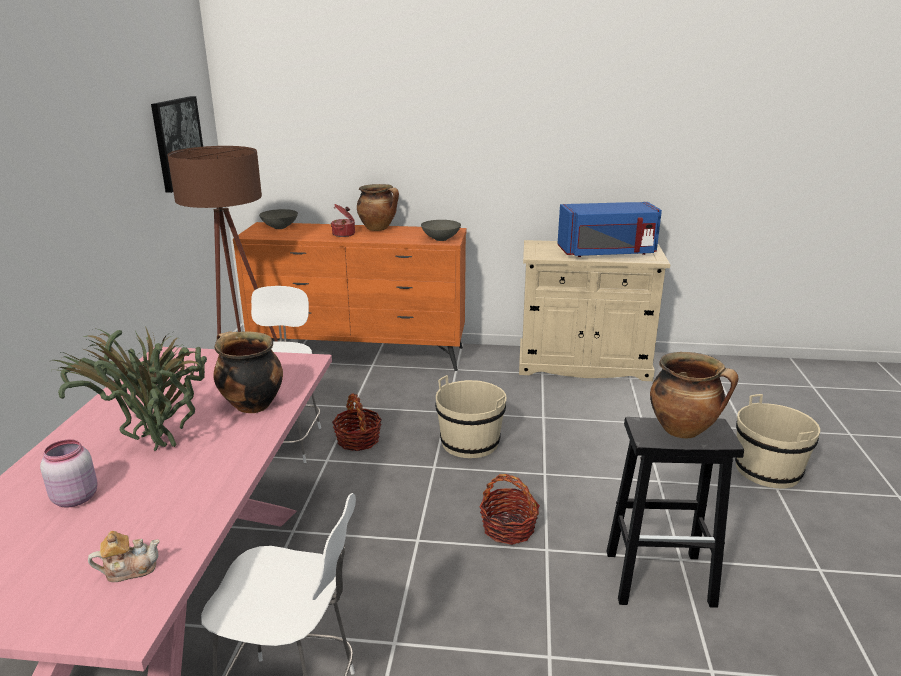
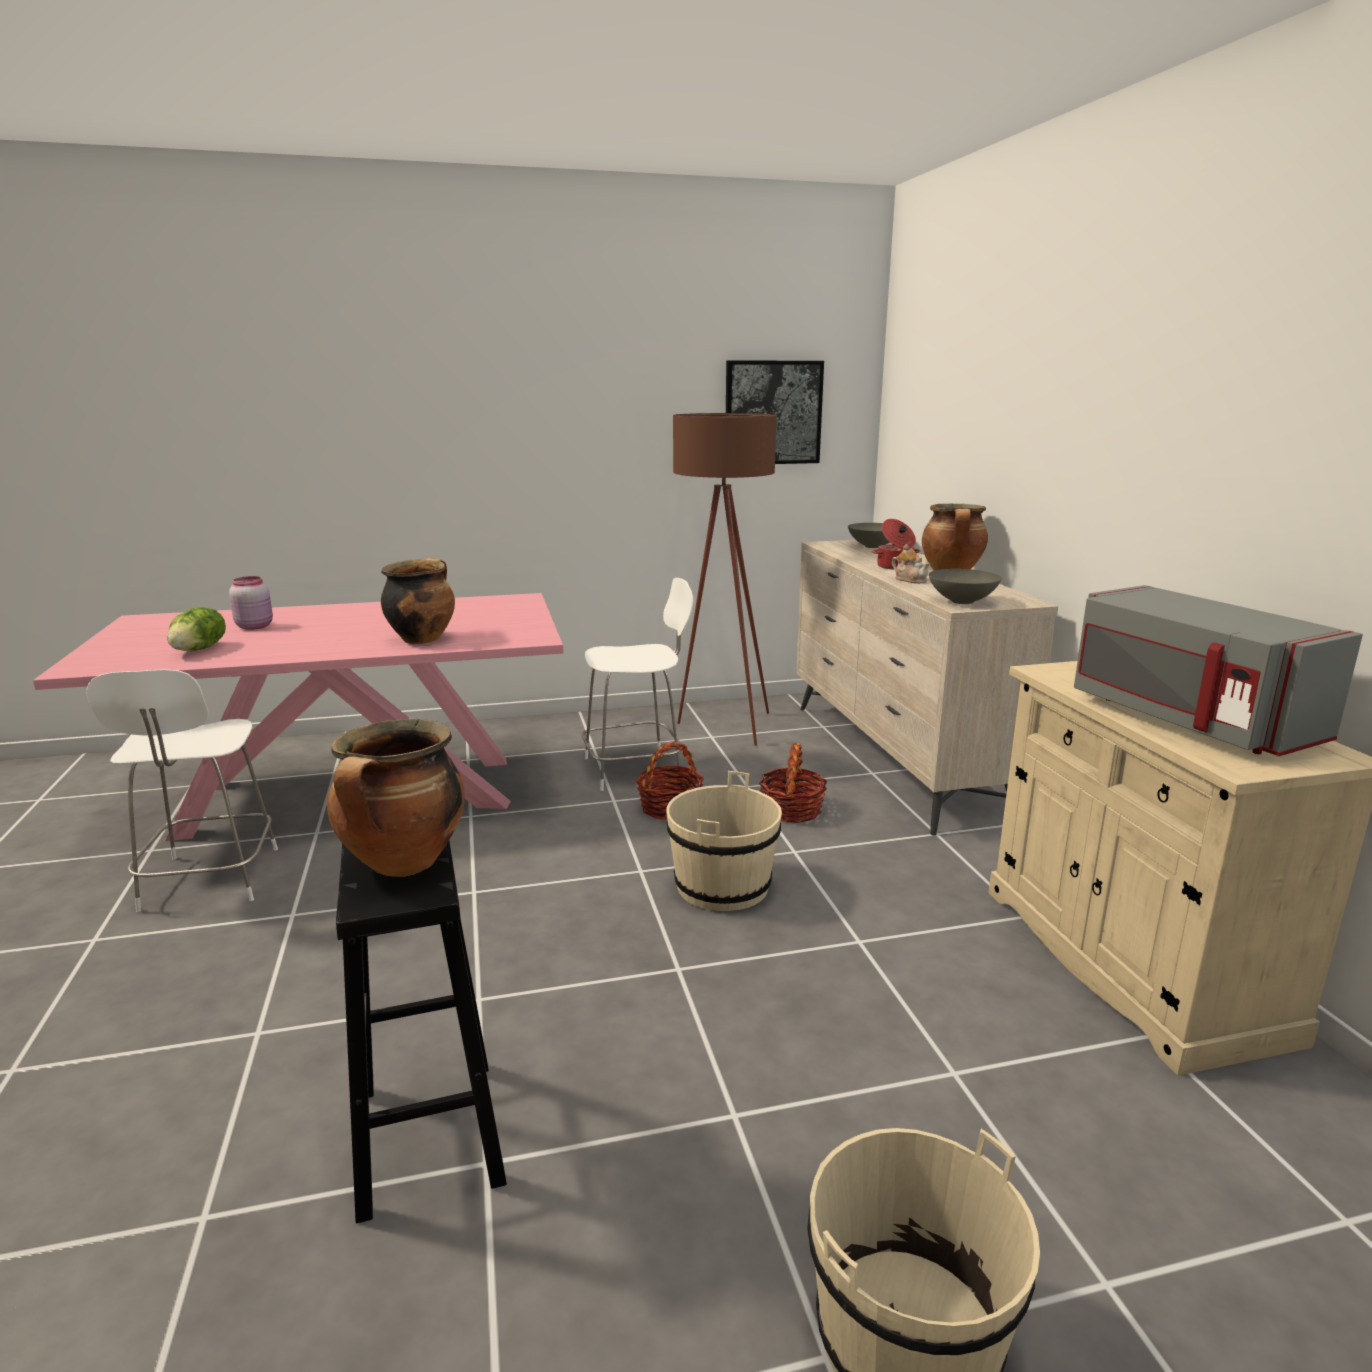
camera: 70 degrees right, 5 degrees down
potted plant [51,326,207,451] -> none
teapot [88,531,160,582] -> teapot moved to [892,544,930,584]
orange dresser [233,222,467,371] -> beige dresser [796,540,1058,836]
basket [479,474,540,545] -> basket moved to [759,743,827,823]
blue microwave [557,202,662,257] -> grey microwave [1074,585,1363,756]
none -> lettuce [167,607,226,651]

